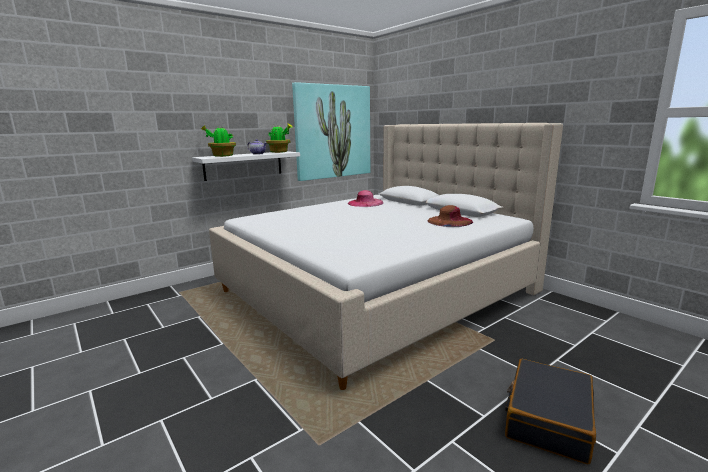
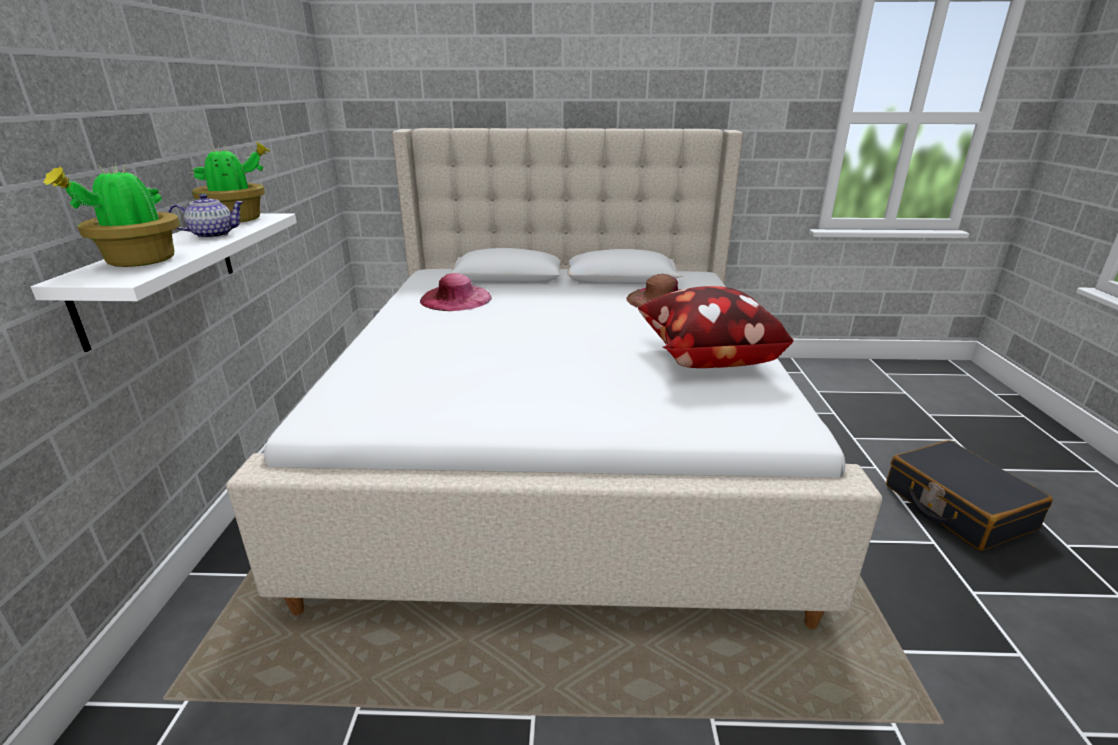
camera: 50 degrees left, 10 degrees up
picture [292,82,370,181] -> none
none -> pillow [638,286,794,368]

